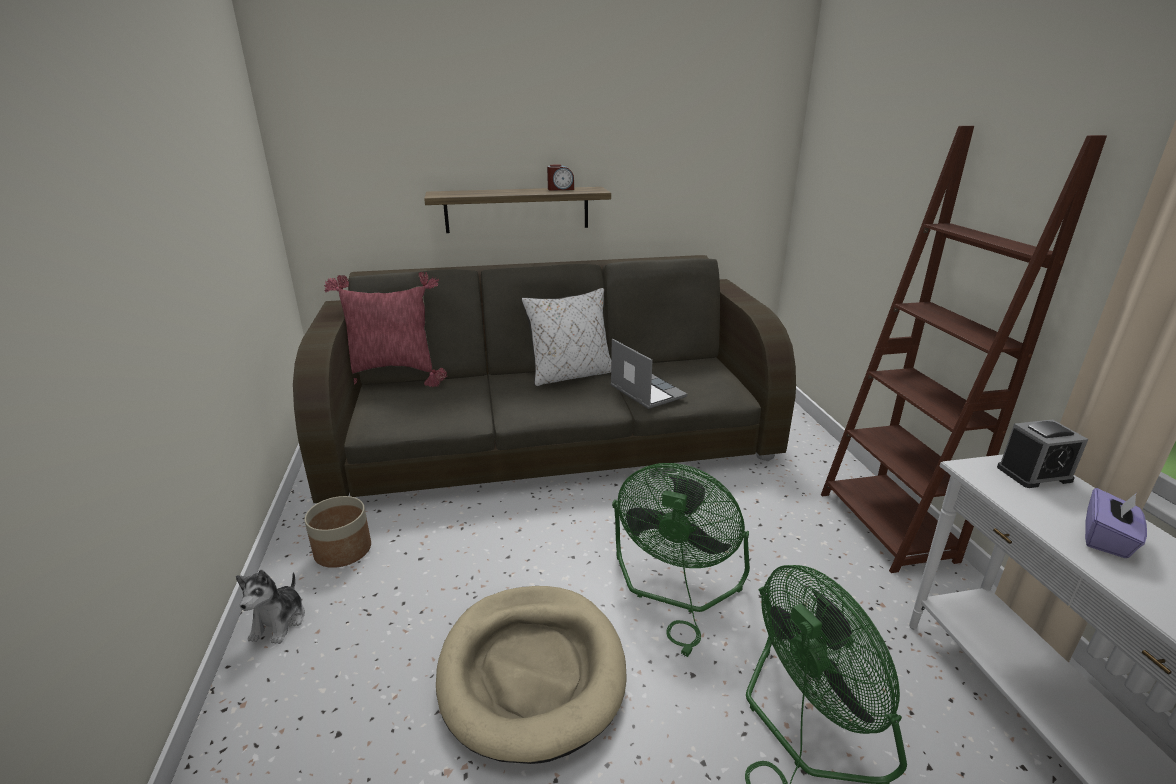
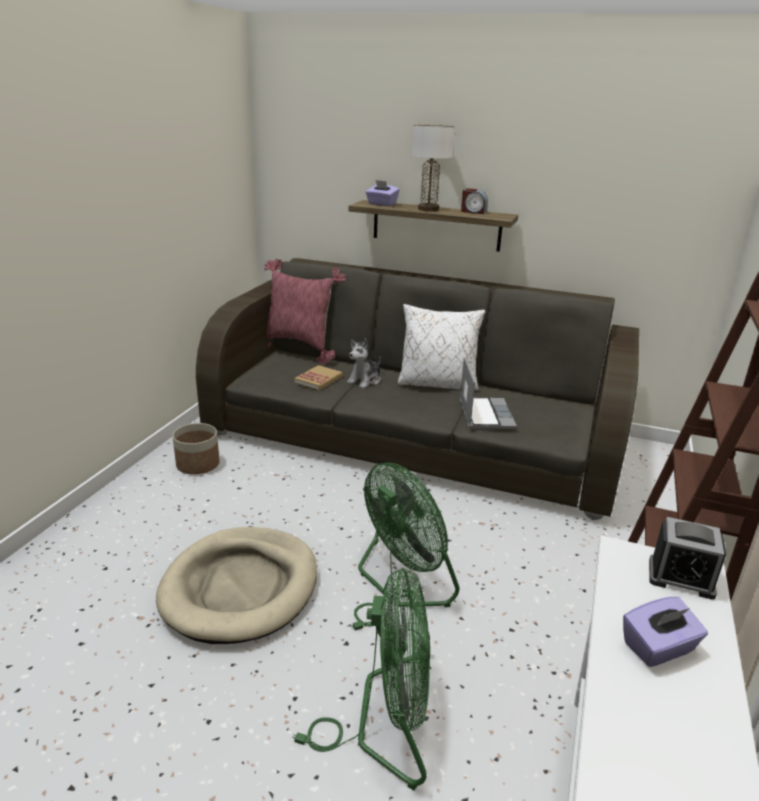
camera: 30 degrees right, 0 degrees up
plush toy [236,570,305,644] -> plush toy moved to [347,338,381,388]
none -> book [294,365,343,390]
none -> purple tissue box [365,180,399,206]
none -> table lamp [411,125,455,211]

